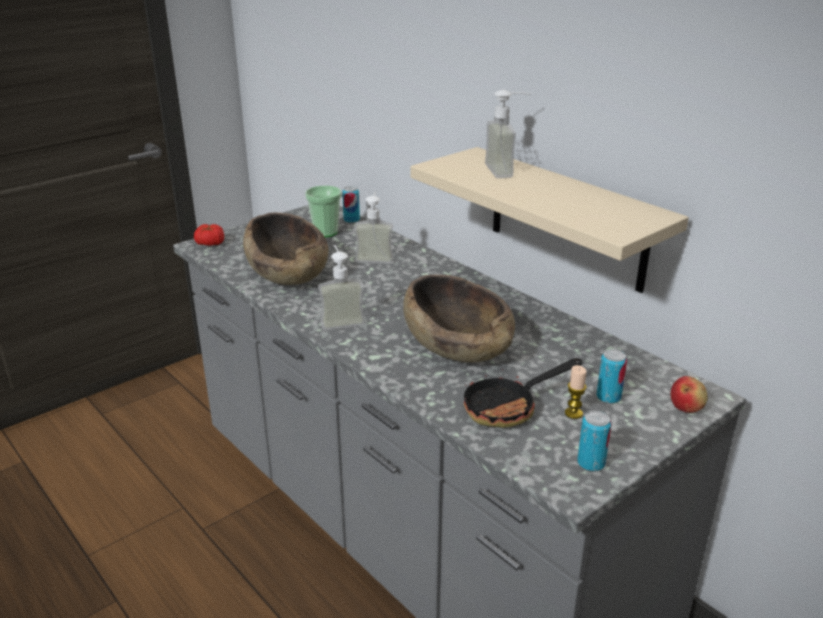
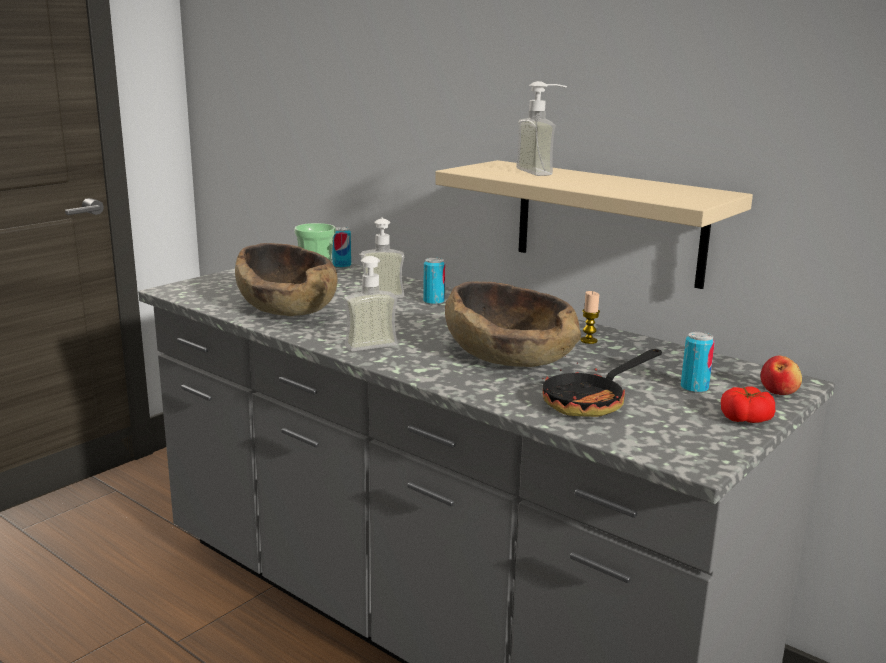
camera: 10 degrees left, 10 degrees down
tomato [194,224,224,246] -> tomato moved to [721,386,775,423]
candle [565,365,587,419] -> candle moved to [580,291,600,344]
can [577,411,612,472] -> can moved to [423,258,445,305]

